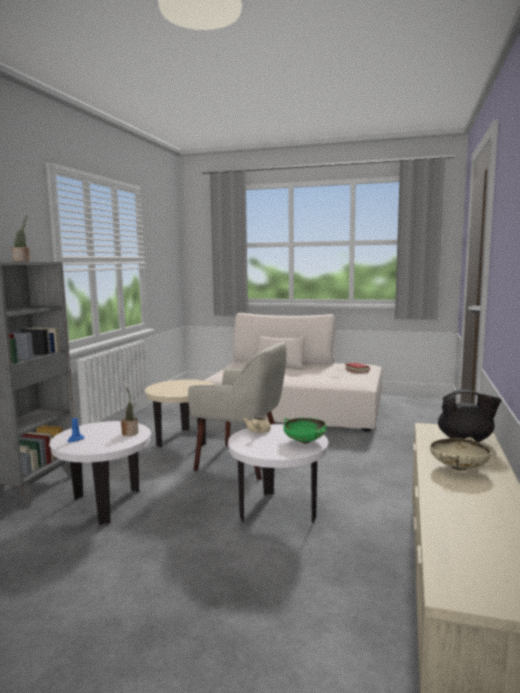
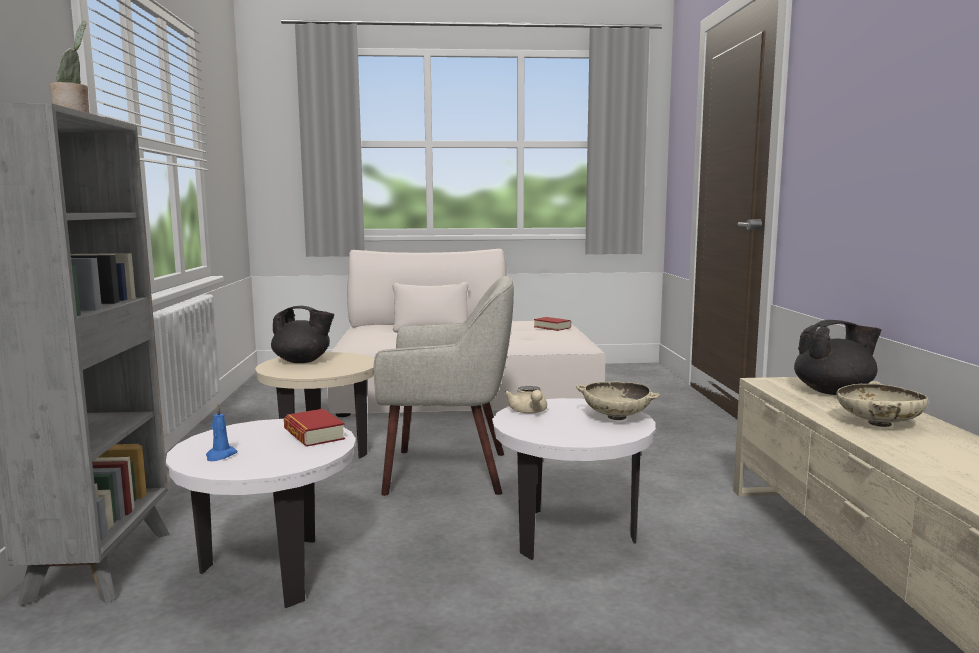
camera: 20 degrees left, 0 degrees up
potted plant [121,387,139,436] -> book [284,409,345,447]
green bowl [283,418,327,444] -> beige bowl [576,382,660,420]
none -> black teapot [271,306,334,363]

